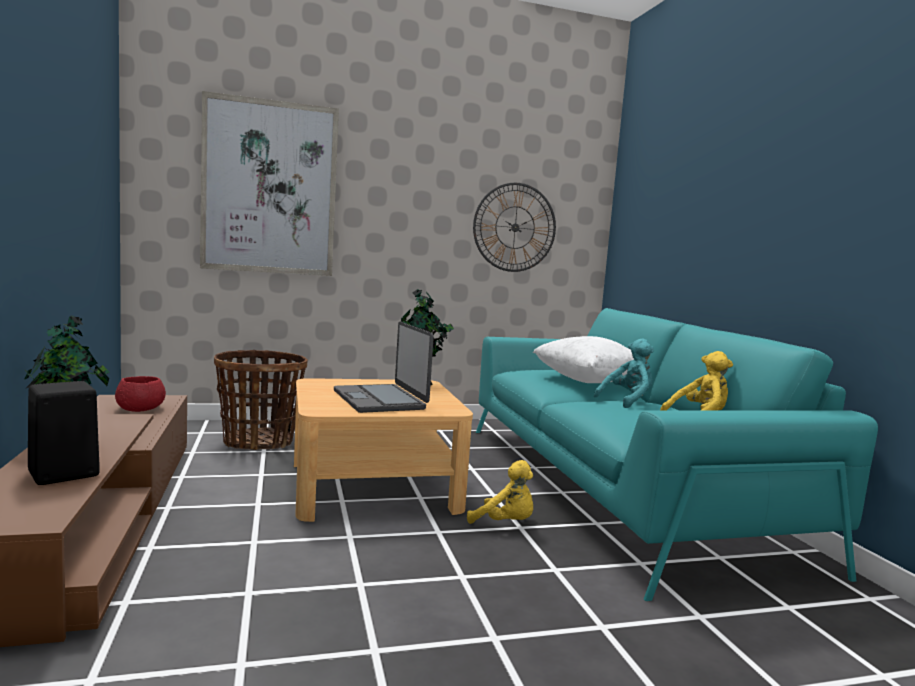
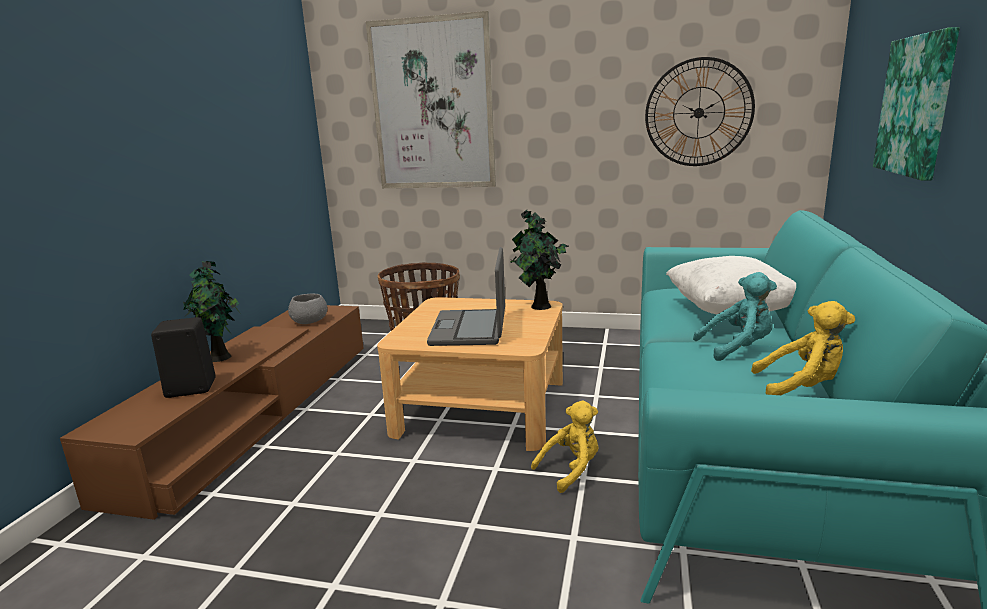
camera: 30 degrees right, 10 degrees up
red bowl [115,376,166,412] -> grey bowl [288,293,327,324]
yellow plush toy [467,460,533,524] -> yellow plush toy turned 90 degrees counterclockwise [531,401,598,493]
none -> picture [873,27,960,181]

